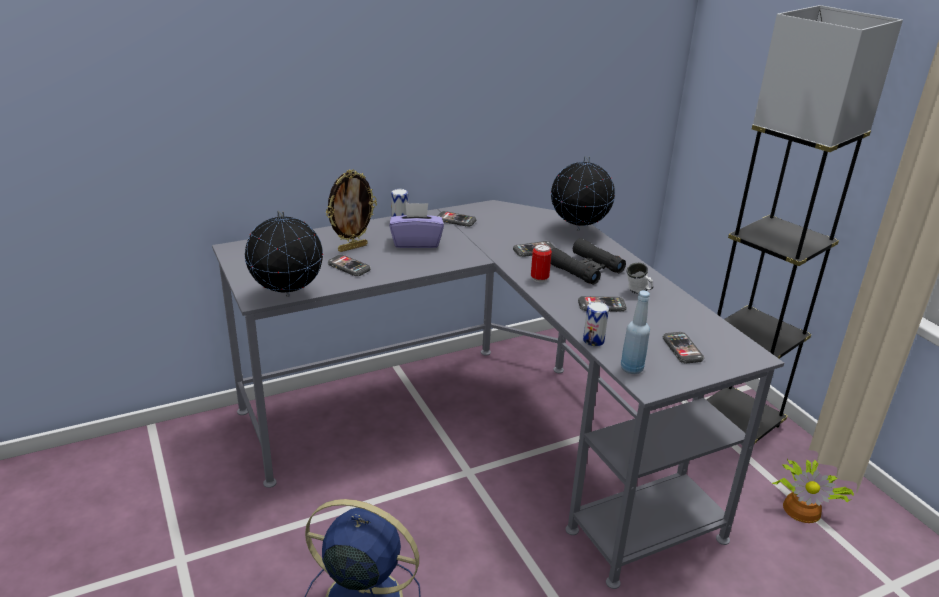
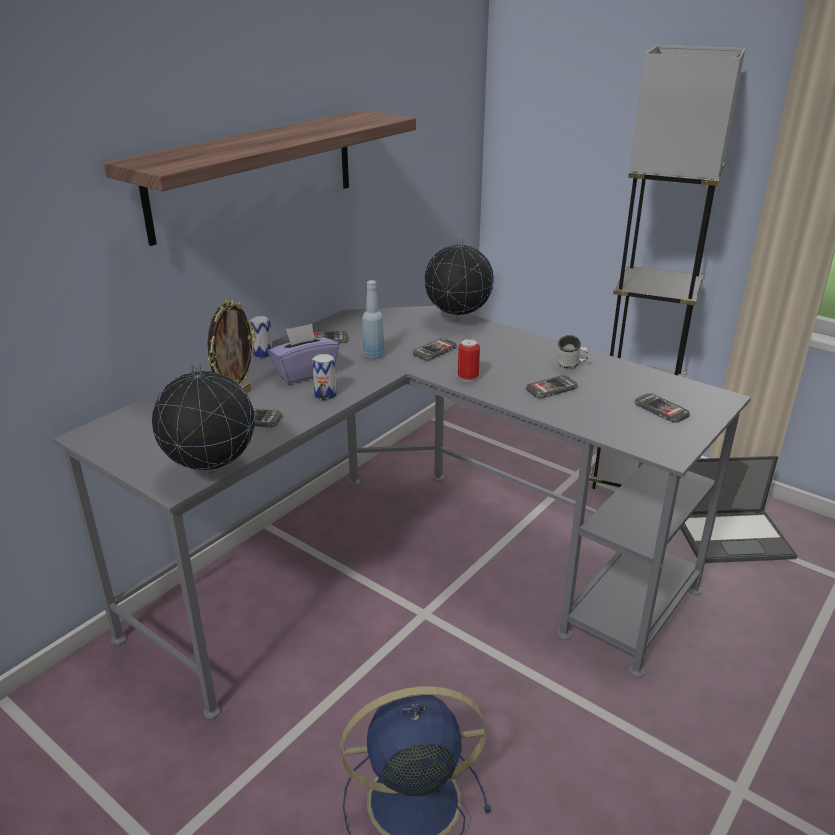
camera: 25 degrees left, 0 degrees up
black binoculars [551,238,626,285] -> none
can [583,302,609,347] -> can moved to [312,354,337,400]
blue bottle [621,291,650,374] -> blue bottle moved to [362,280,384,359]
potted plant [772,459,854,523] -> laptop [680,456,797,563]
none -> shelf [104,110,416,246]

